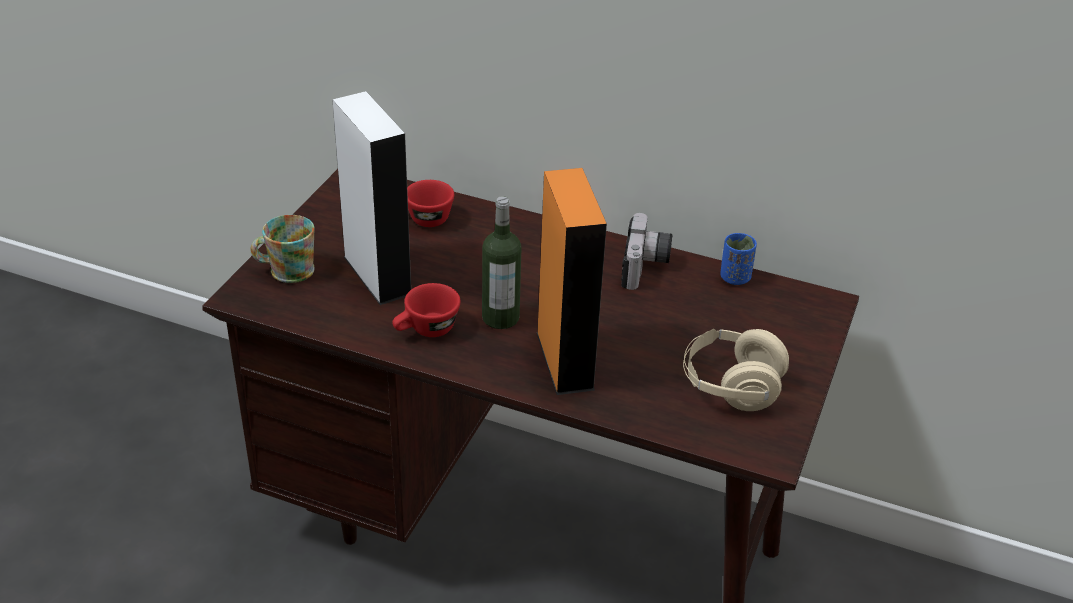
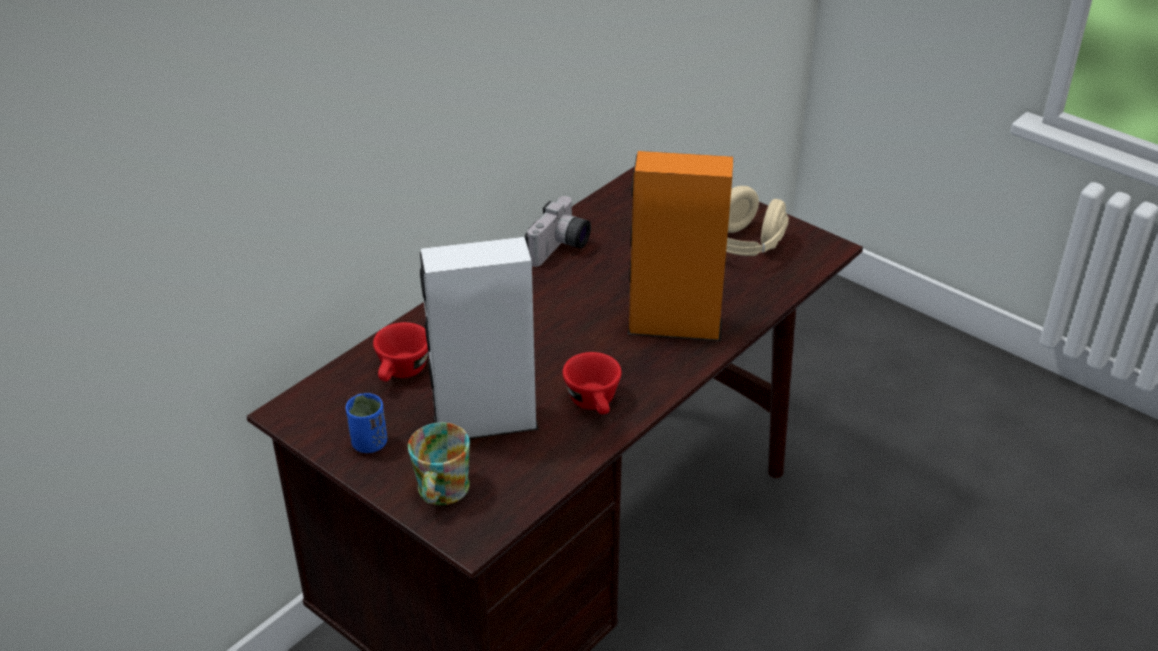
camera: 70 degrees left, 0 degrees up
bottle [482,196,522,329] -> none
camera [621,213,672,290] -> camera turned 90 degrees clockwise [525,196,591,267]
blue cup [720,233,757,285] -> blue cup moved to [346,393,387,453]

